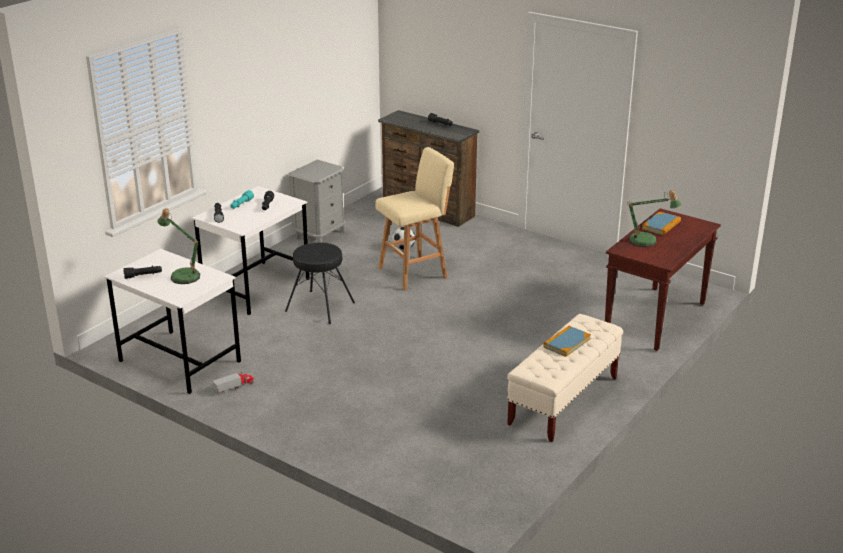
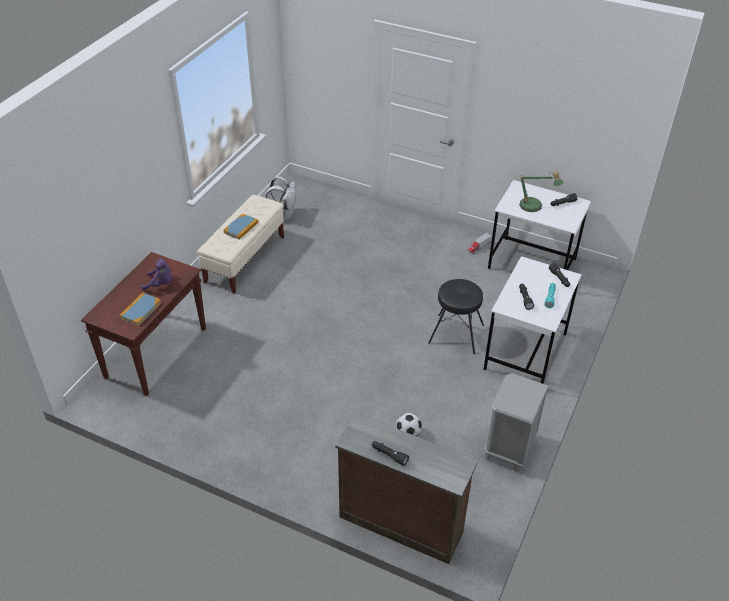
camera: 170 degrees right, 15 degrees up
beige stool [376,147,454,291] -> none
table lamp [629,190,682,247] -> purple plush toy [141,259,172,290]
none -> white backpack [265,176,296,221]

